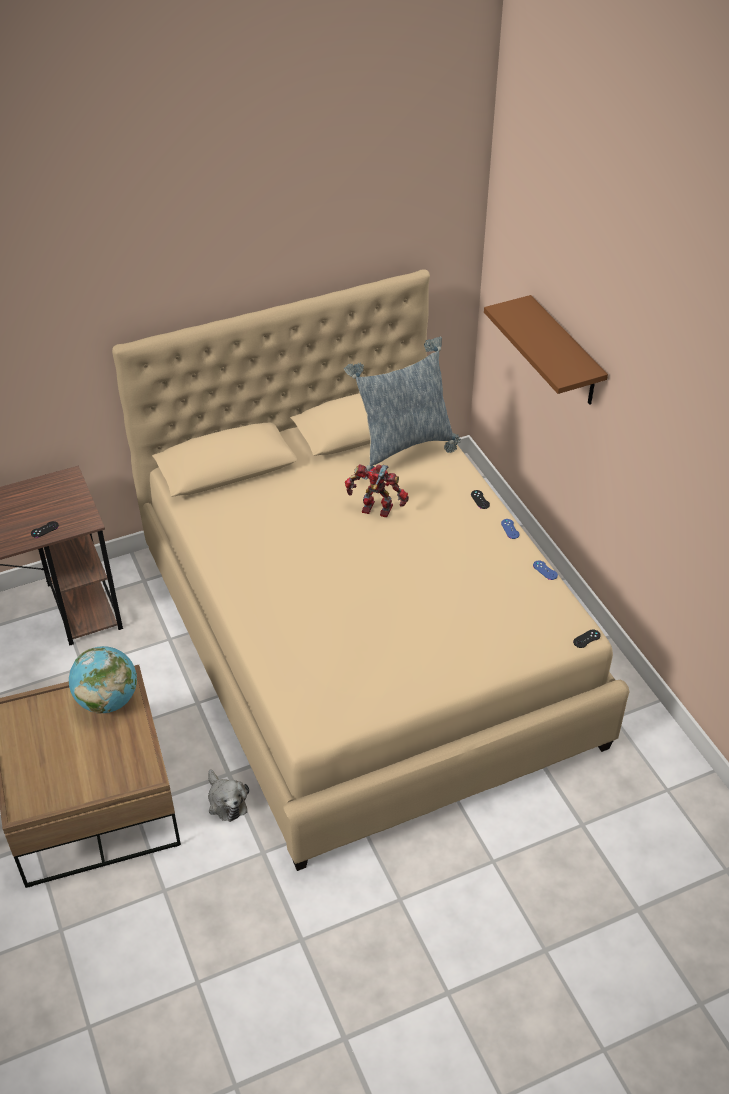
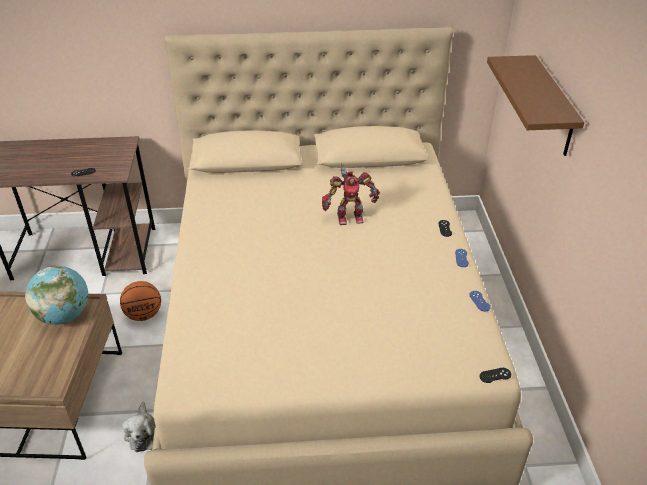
camera: 20 degrees right, 5 degrees down
pillow [344,336,461,480] -> none
toy robot [345,464,409,517] -> toy robot turned 135 degrees clockwise [322,163,380,225]
none -> basketball [120,281,161,321]

